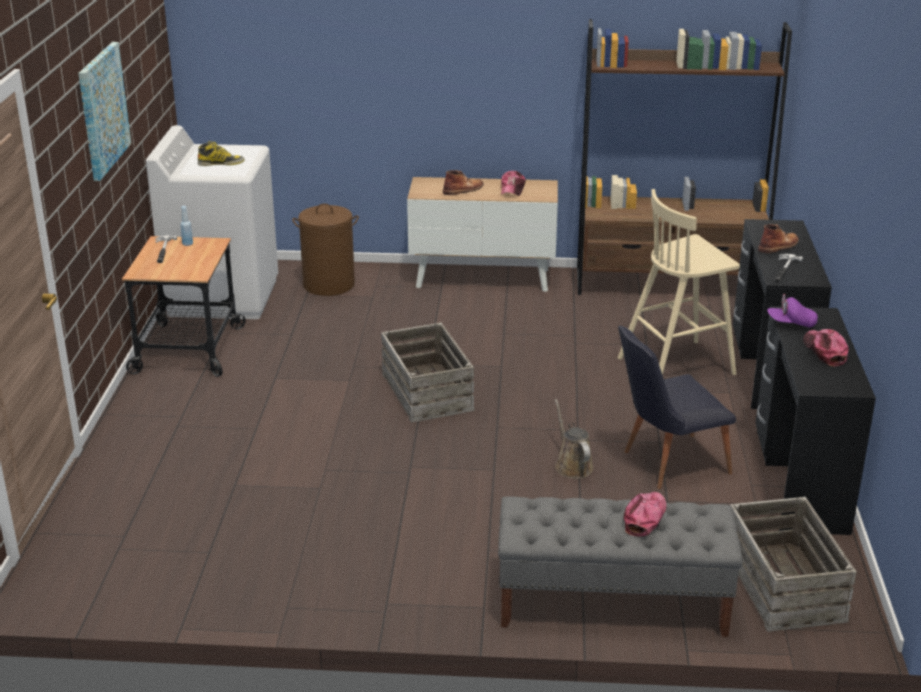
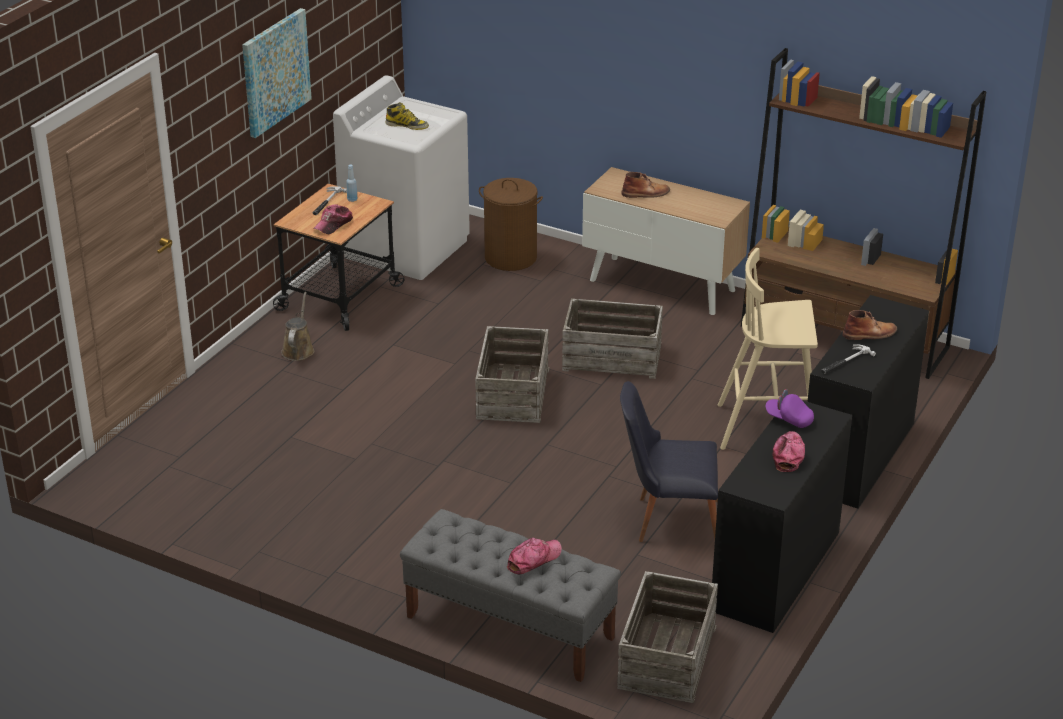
camera: 25 degrees right, 5 degrees up
cap [501,171,526,196] -> cap moved to [313,204,353,234]
brown watering can [555,399,593,479] -> brown watering can moved to [281,292,314,361]
none -> crate [562,298,663,379]

